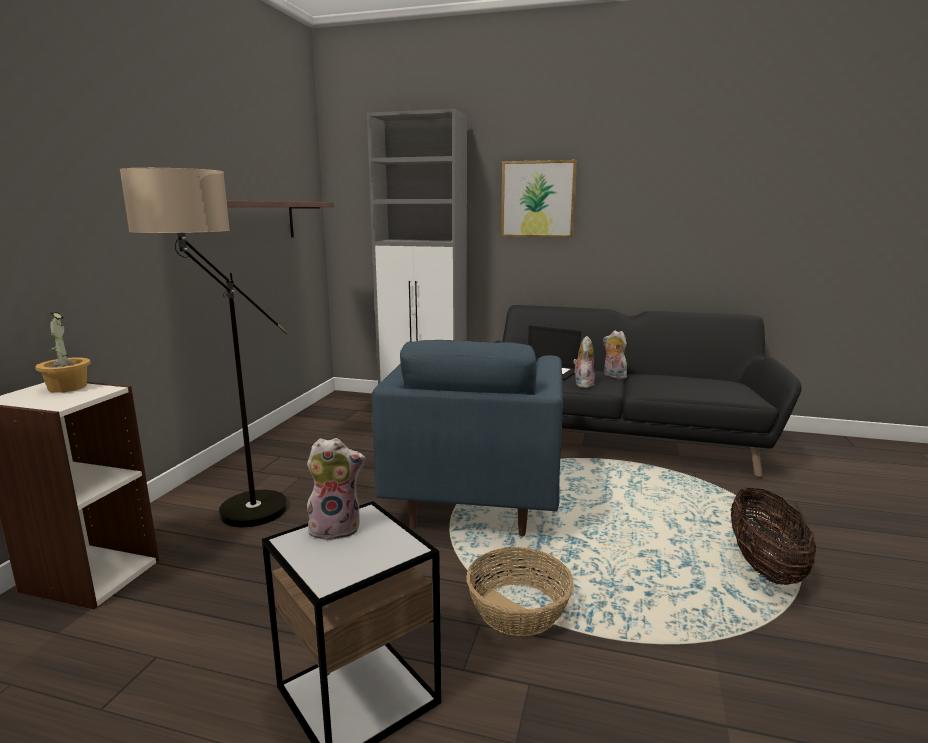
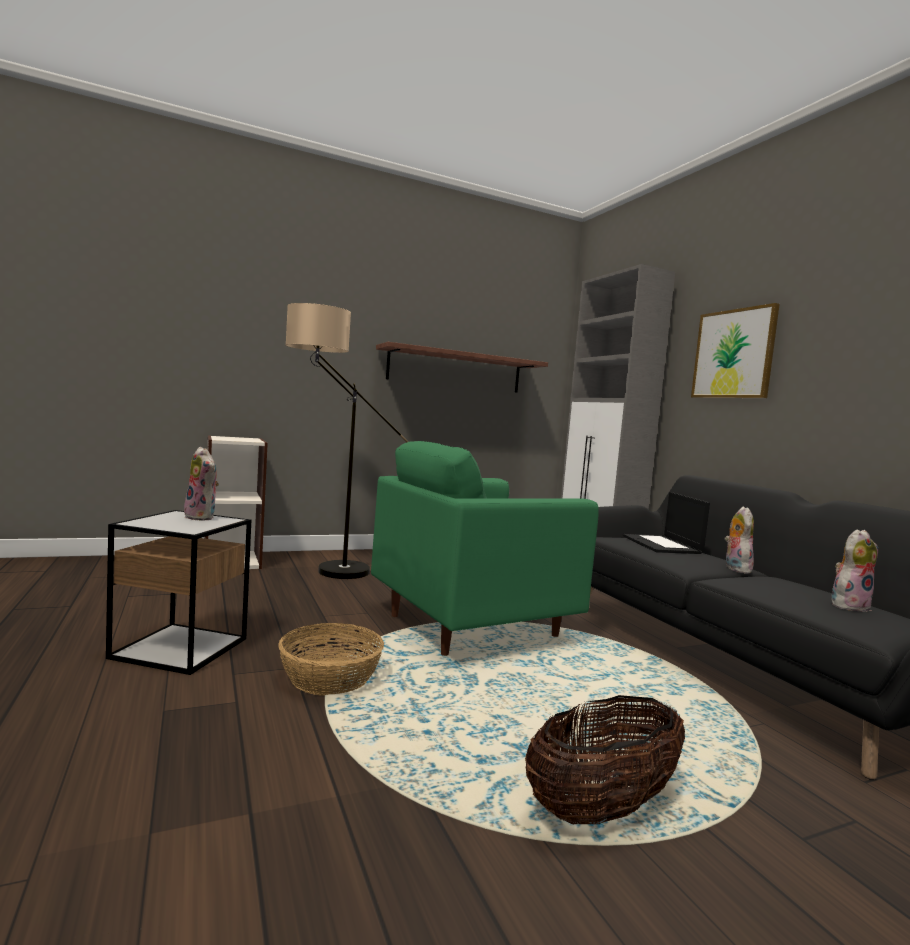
camera: 50 degrees right, 10 degrees down
potted plant [35,311,91,393] -> none
blue armchair [372,340,563,536] -> green armchair [371,441,599,656]
plush toy [573,336,595,388] -> plush toy moved to [831,529,878,612]

